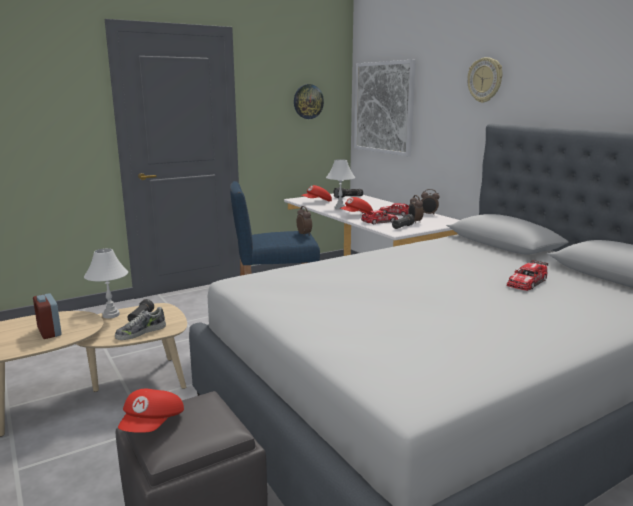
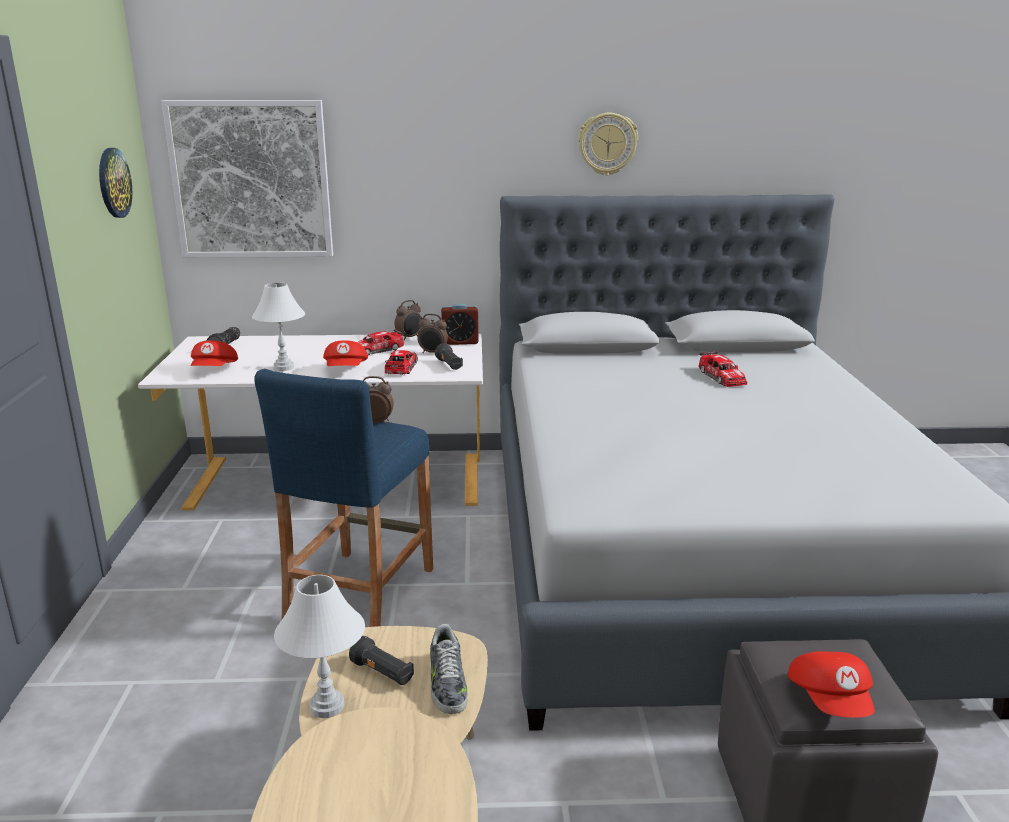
camera: 60 degrees left, 5 degrees up
alarm clock [33,293,62,339] -> alarm clock moved to [441,303,479,345]
red cap [118,389,184,433] -> red cap turned 45 degrees clockwise [788,651,875,718]
wall clock [468,57,502,103] -> wall clock moved to [578,113,638,176]

